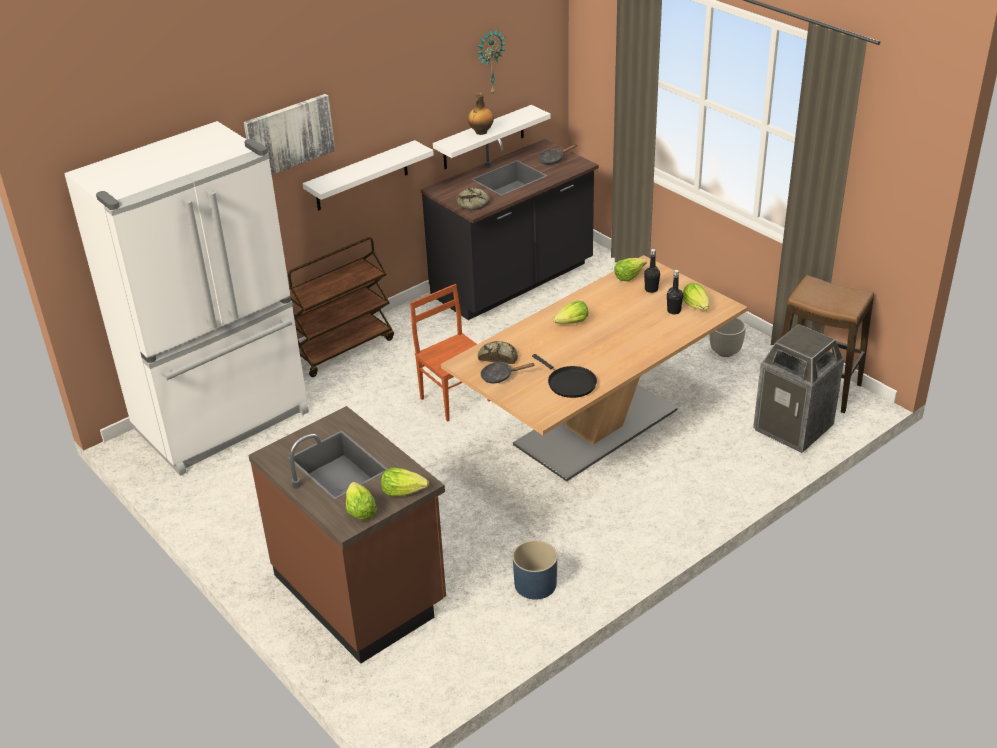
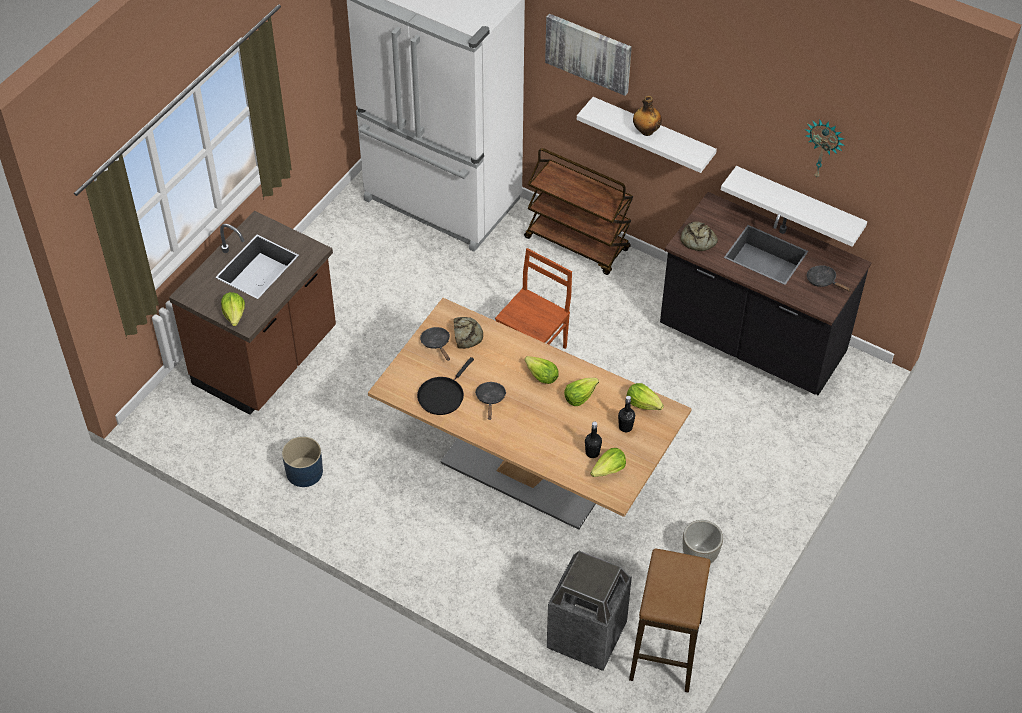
camera: 70 degrees right, 15 degrees up
lettuce [346,482,377,520] -> lettuce moved to [564,378,599,406]
bottle [468,93,494,135] -> bottle moved to [633,96,662,136]
none -> black frying pan [475,382,507,420]

